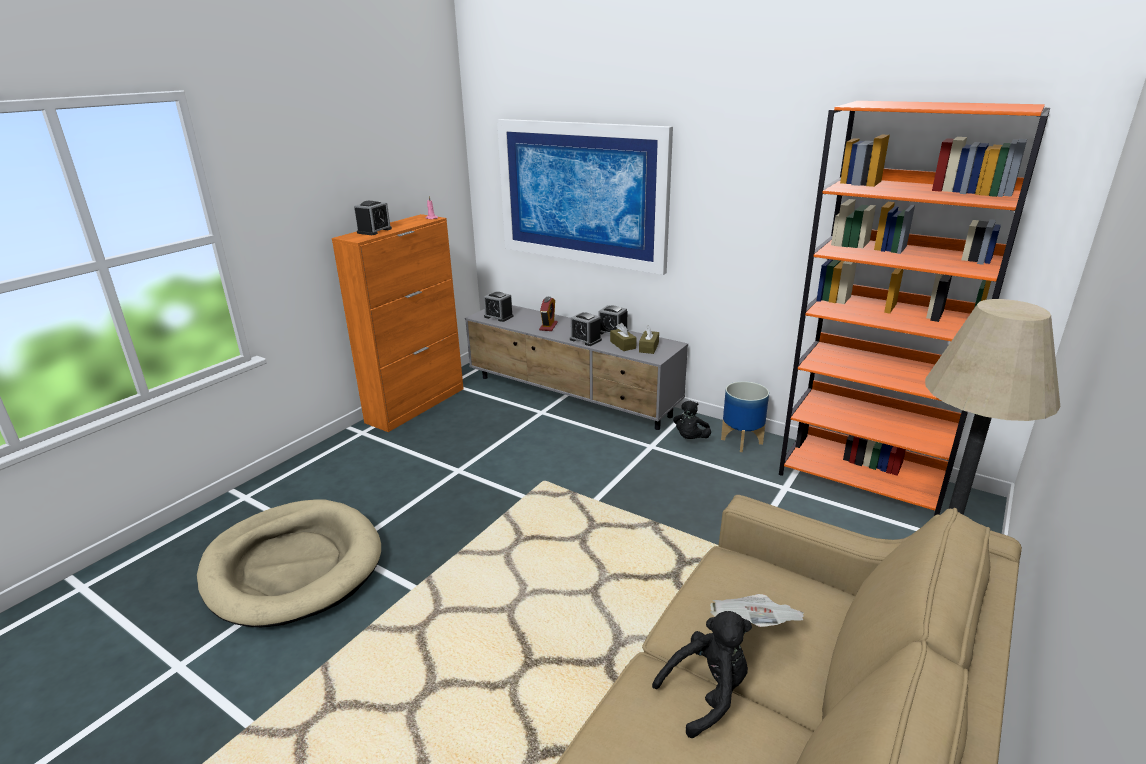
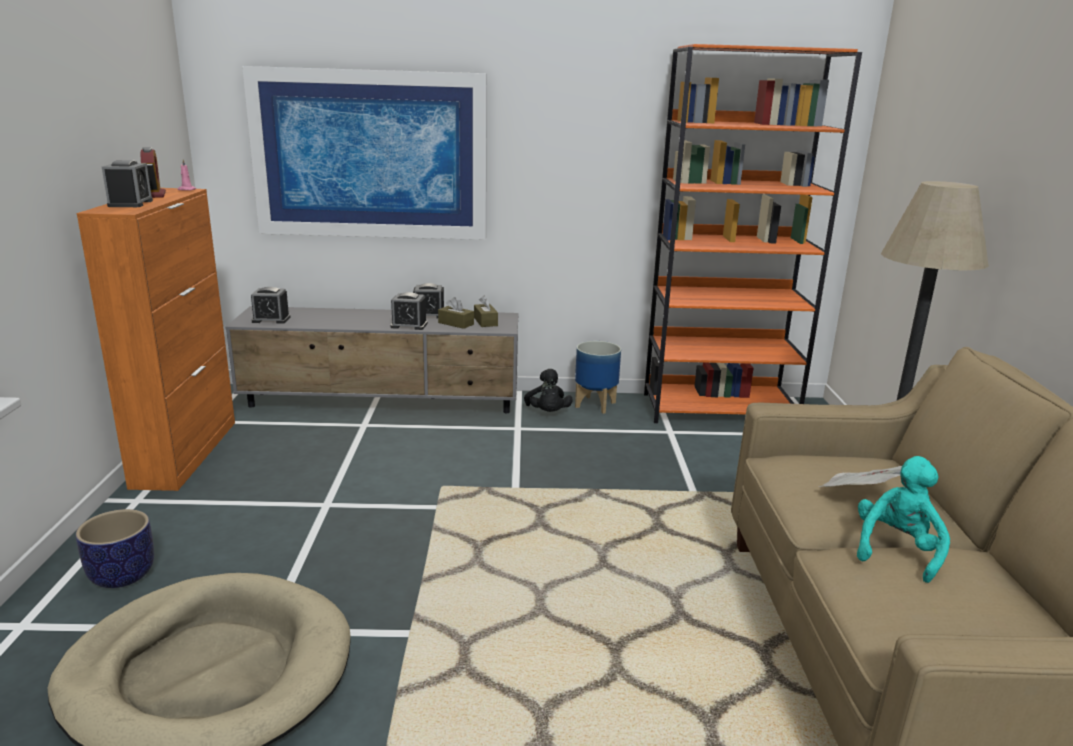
camera: 35 degrees left, 5 degrees down
alarm clock [539,297,558,331] -> alarm clock moved to [141,147,166,198]
black plush toy [652,611,752,738] -> turquoise plush toy [857,456,950,583]
none -> planter [76,509,154,588]

